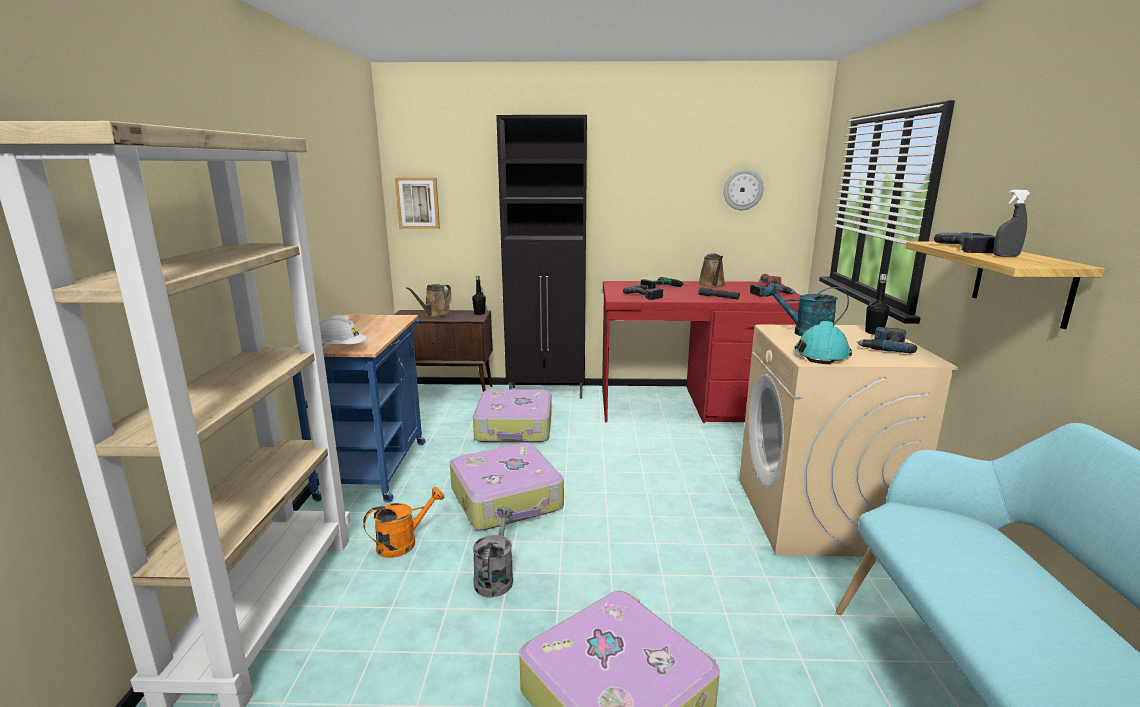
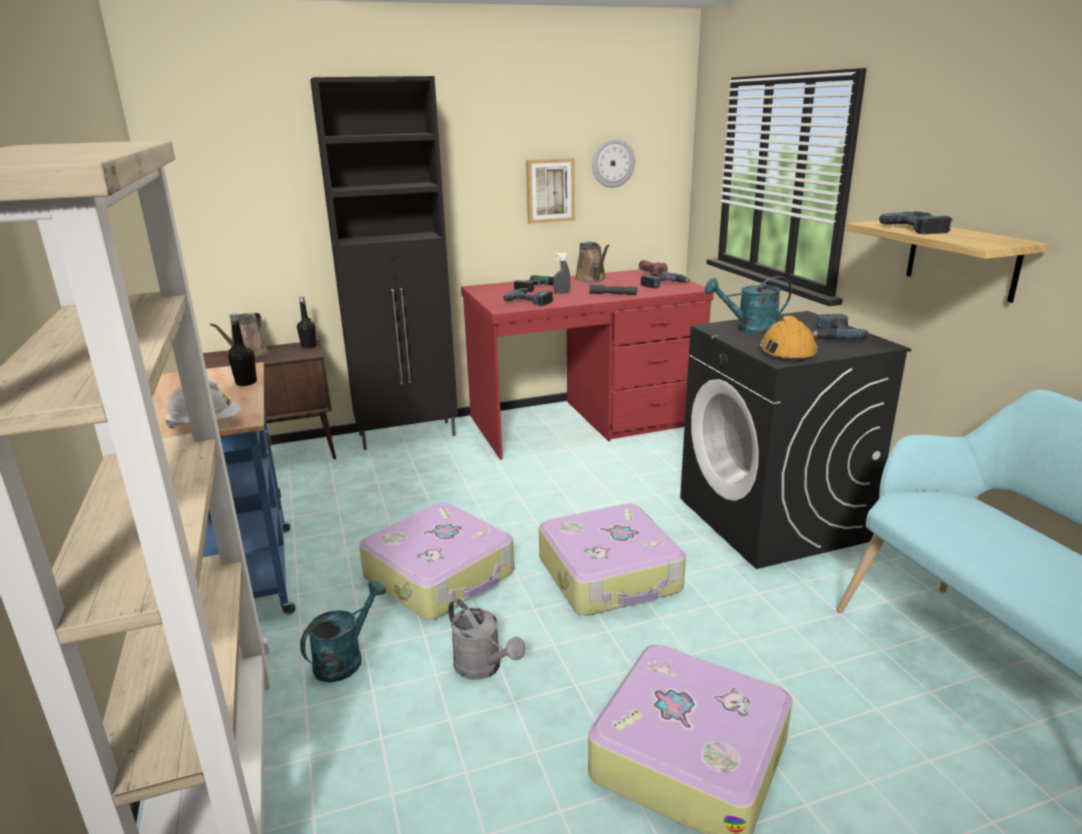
camera: 20 degrees left, 5 degrees up
orange watering can [363,487,445,558] -> turquoise watering can [300,580,386,682]
picture [395,178,440,229] -> picture moved to [526,158,575,224]
suitcase [473,389,552,442] -> suitcase moved to [539,504,686,616]
grey watering can [473,507,513,598] -> grey watering can turned 150 degrees clockwise [448,599,525,680]
beige washing machine [739,325,959,557] -> black washing machine [680,311,912,569]
turquoise hard hat [794,321,852,364] -> orange hard hat [758,316,818,363]
black bottle [865,274,890,335] -> black bottle moved to [228,314,257,386]
grey spray bottle [994,189,1030,257] -> grey spray bottle moved to [553,252,570,294]

